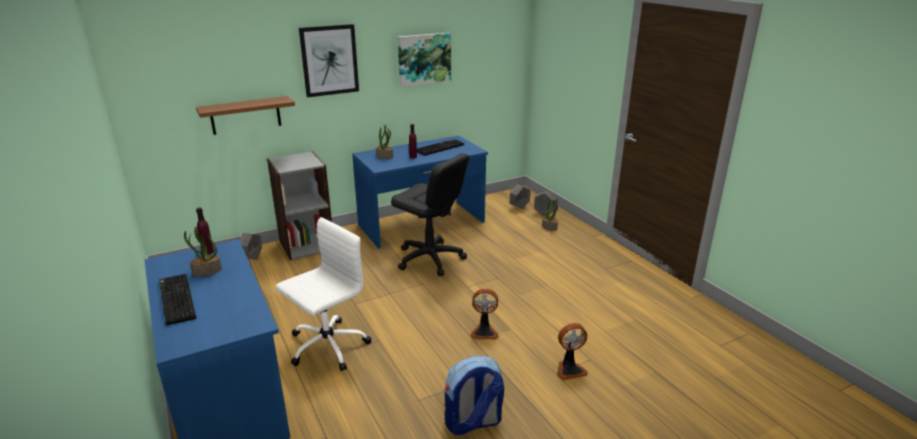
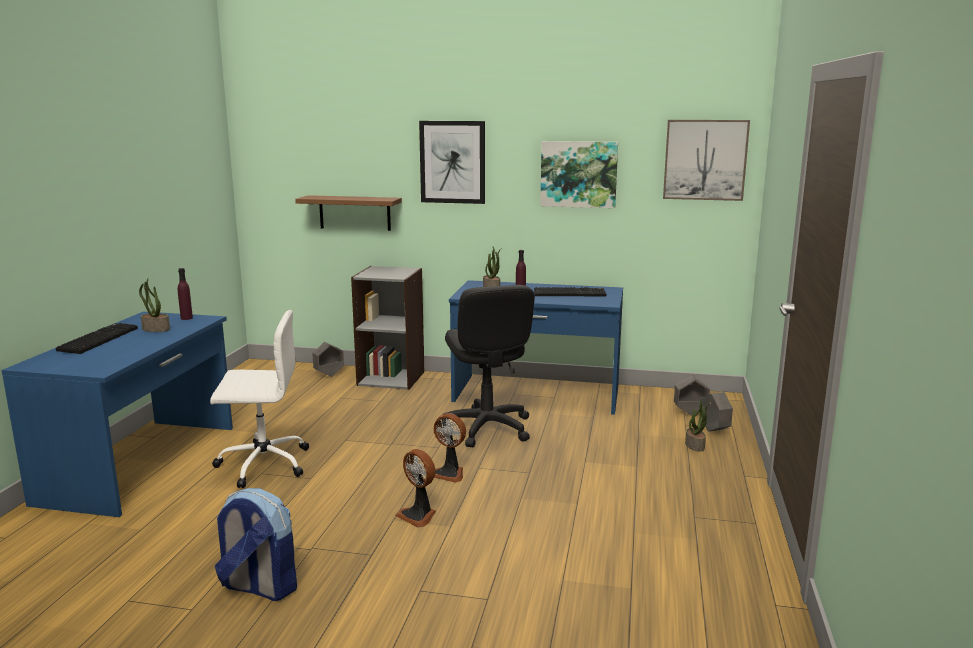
camera: 40 degrees right, 10 degrees down
fan [558,323,588,380] -> fan moved to [434,413,466,483]
none -> picture [663,120,750,201]

